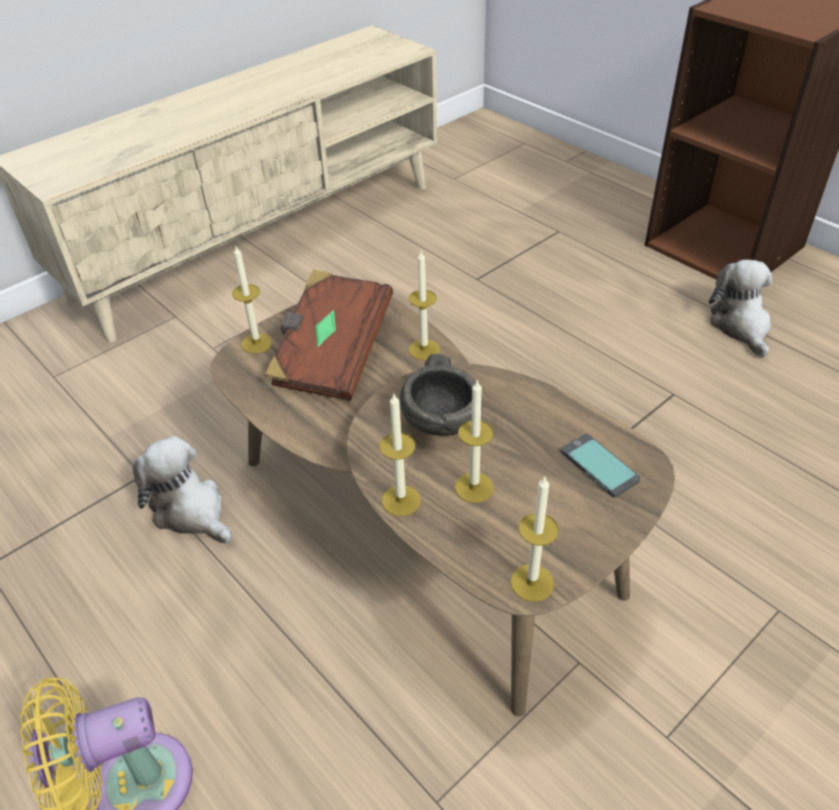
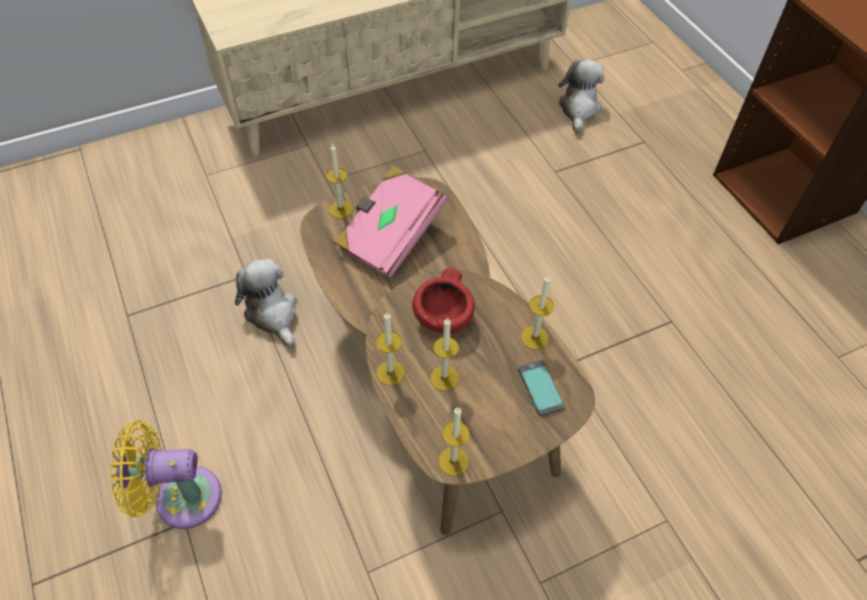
camera: 15 degrees right, 10 degrees up
brown book [265,270,393,401] -> pink book [334,166,448,279]
grey bowl [400,354,483,436] -> red bowl [412,268,475,333]
candle [409,251,440,360] -> candle moved to [521,274,554,350]
plush toy [709,260,773,358] -> plush toy moved to [558,59,604,133]

